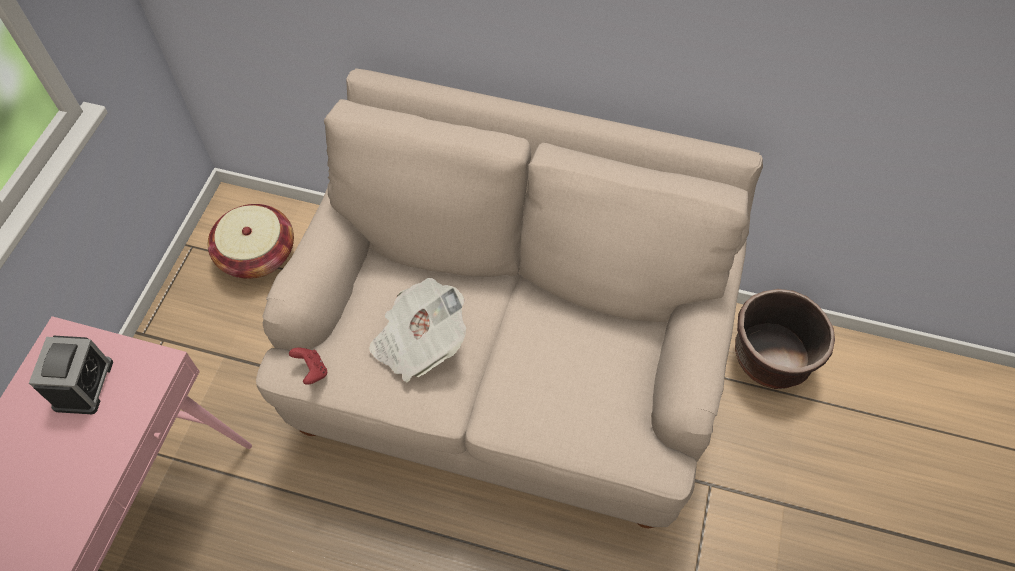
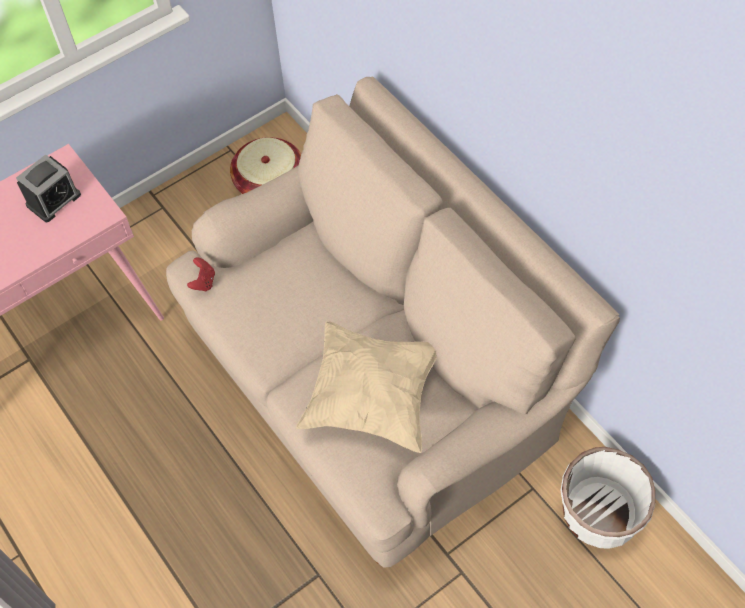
camera: 40 degrees right, 0 degrees up
newspaper [369,278,466,382] -> none
brown planter [735,289,835,389] -> white planter [560,447,655,549]
none -> beige pillow [296,321,437,453]

